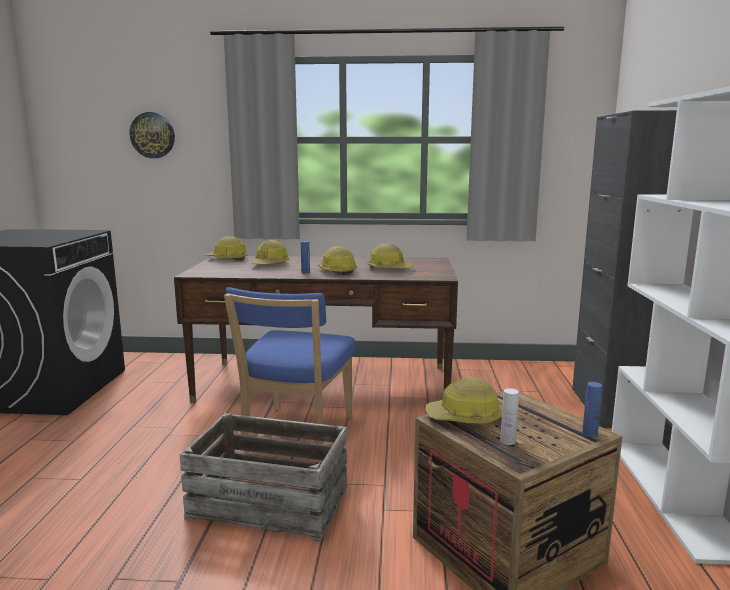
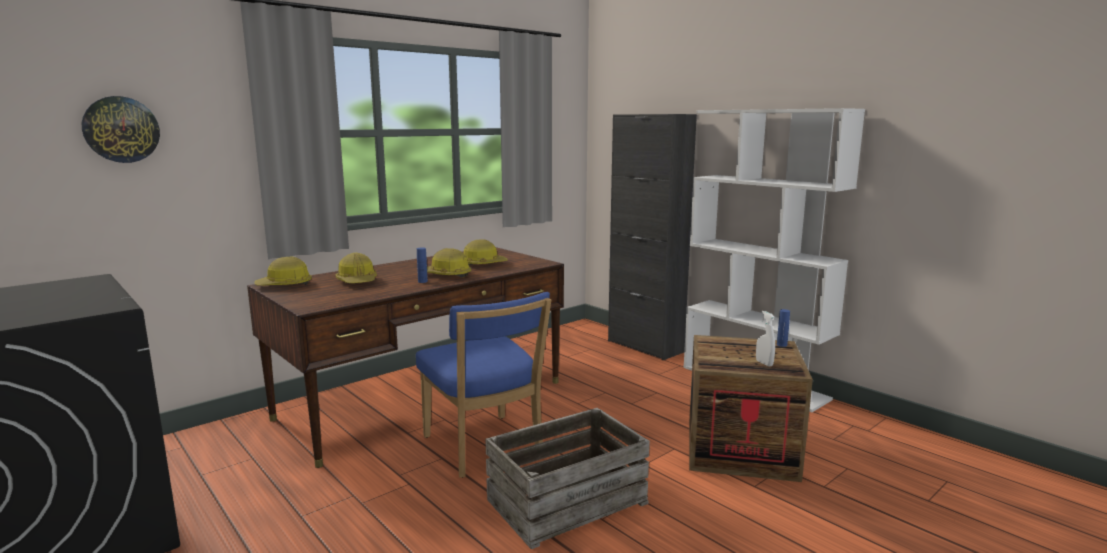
camera: 45 degrees left, 0 degrees up
hard hat [426,378,502,423] -> none
white bottle [500,388,519,445] -> white spray bottle [756,311,775,367]

